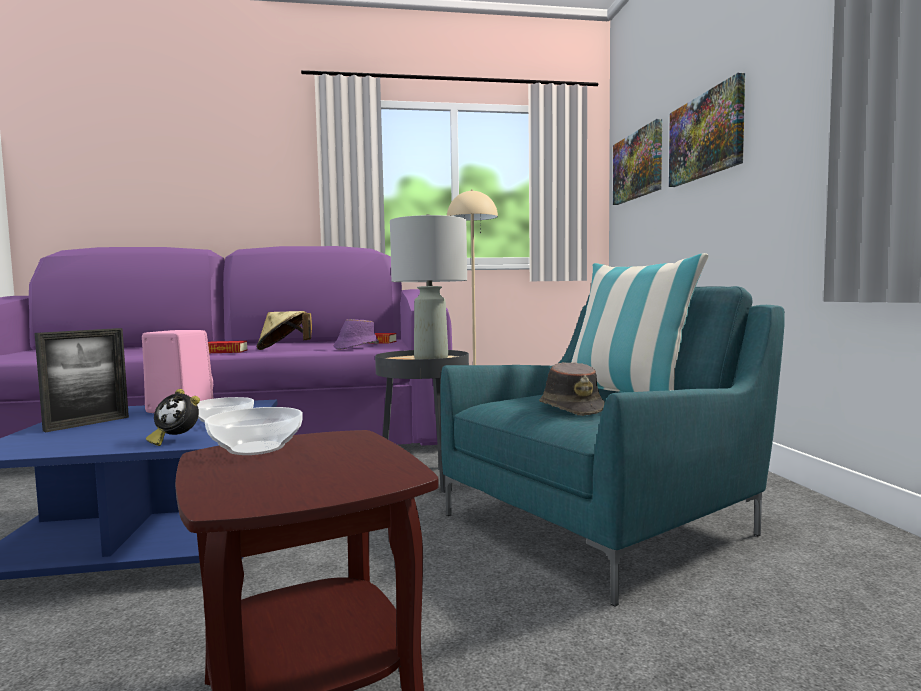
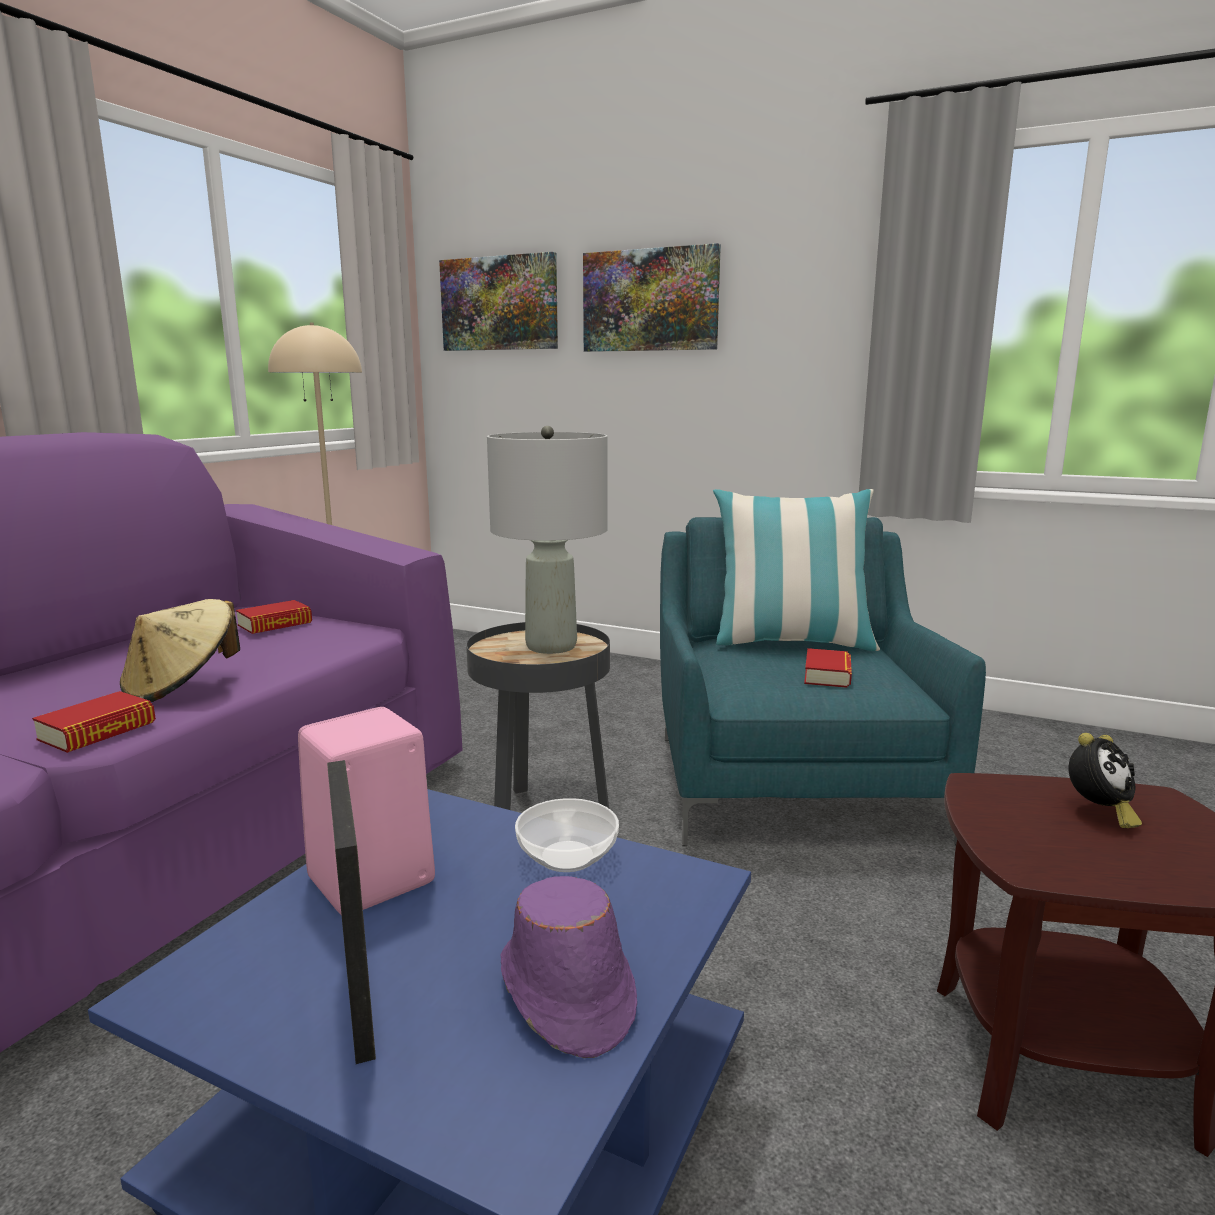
camera: 55 degrees left, 10 degrees up
alarm clock [146,389,200,446] -> alarm clock moved to [1068,733,1142,828]
bowl [205,407,303,455] -> none
purple hat [334,319,379,349] -> purple hat moved to [501,876,637,1058]
brown hat [539,362,605,416] -> book [804,648,852,688]

